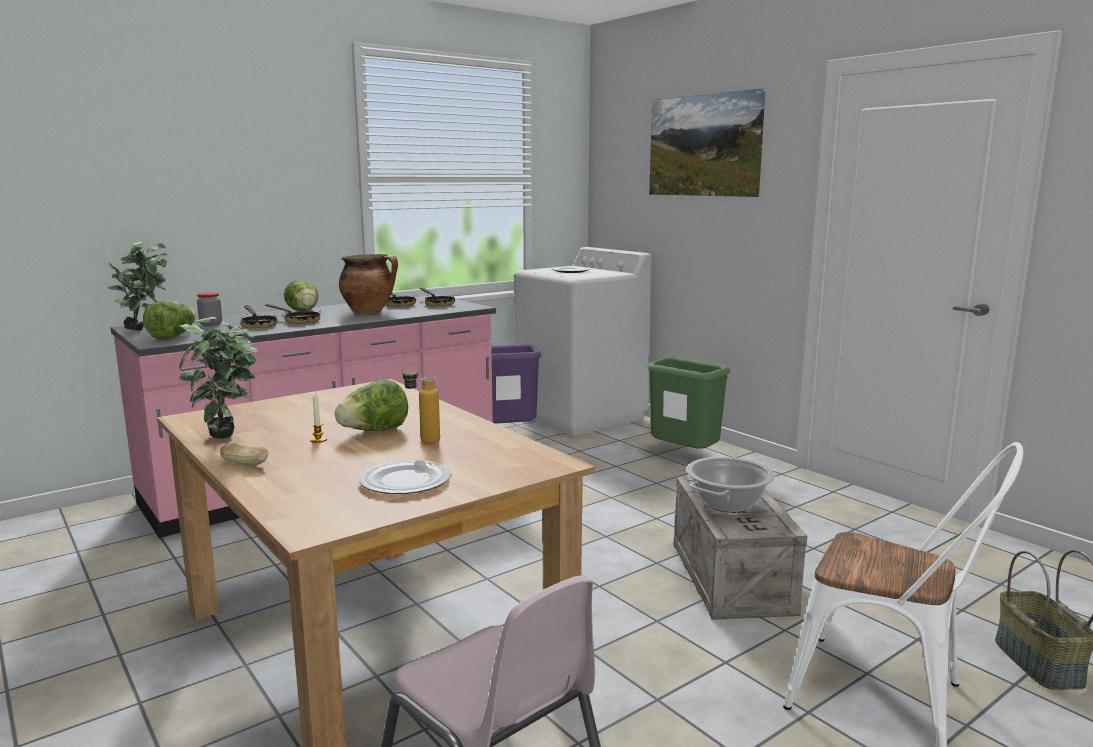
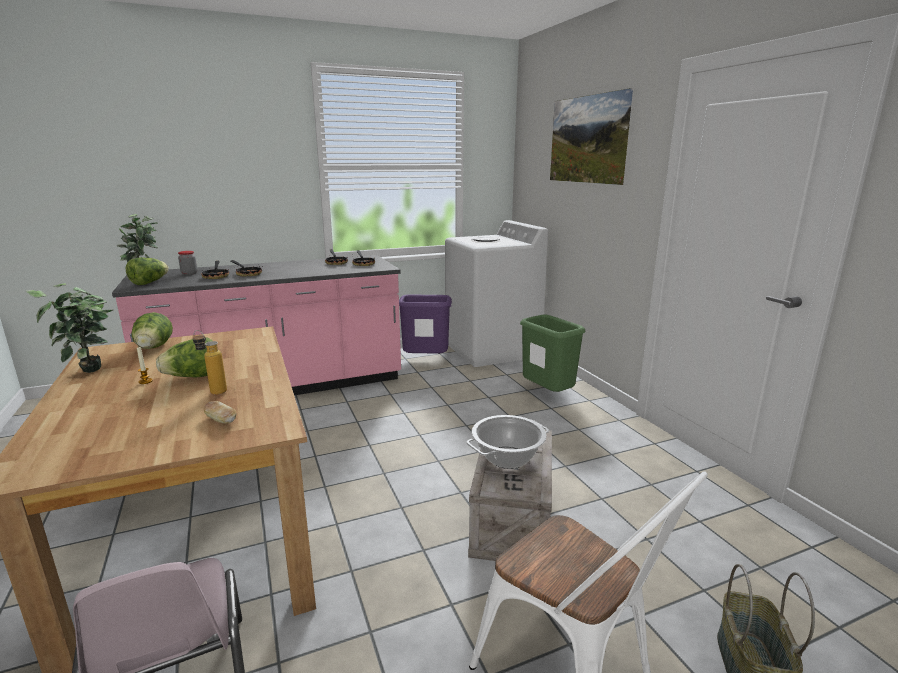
camera: 15 degrees right, 5 degrees up
bread [220,443,268,466] -> bread moved to [203,401,236,424]
lettuce [284,279,318,311] -> lettuce moved to [131,312,173,349]
cooking pot [339,254,398,314] -> none
plate [359,460,451,494] -> none

